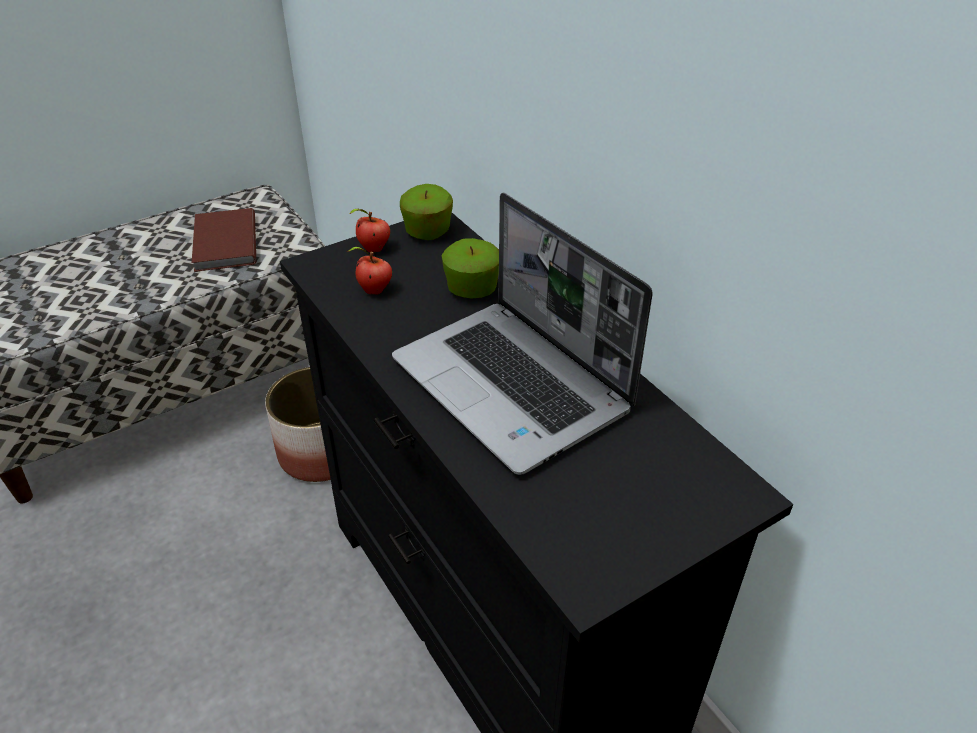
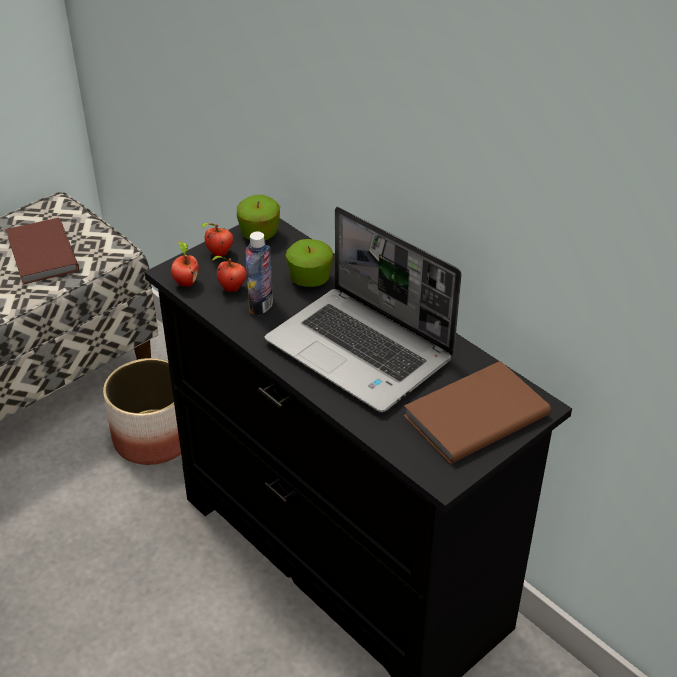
camera: 10 degrees left, 0 degrees up
none -> apple [171,241,199,286]
none -> bottle [245,231,273,316]
none -> brown book [403,361,551,464]

